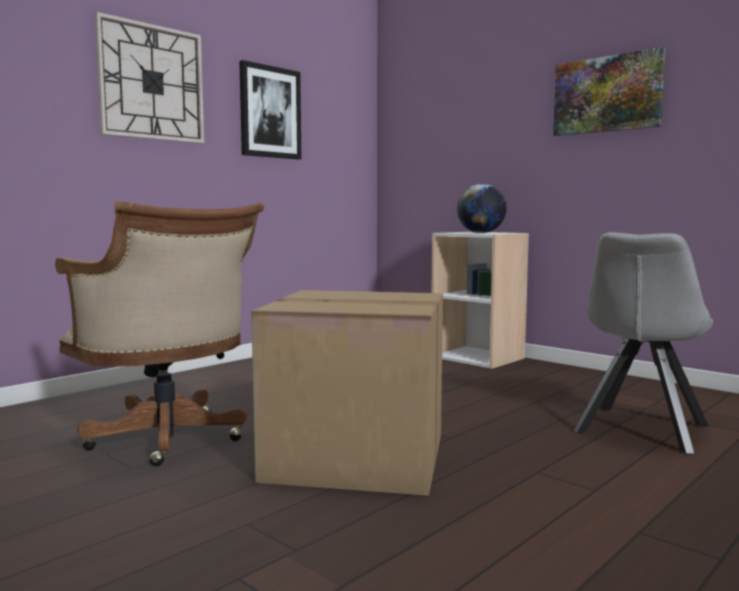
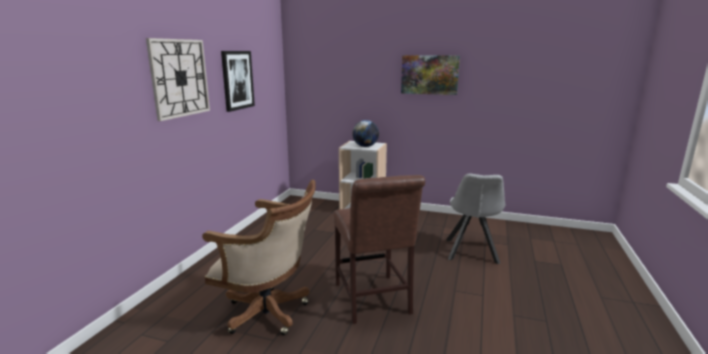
camera: 25 degrees left, 10 degrees up
cardboard box [251,290,443,496] -> brown chair [334,175,425,324]

